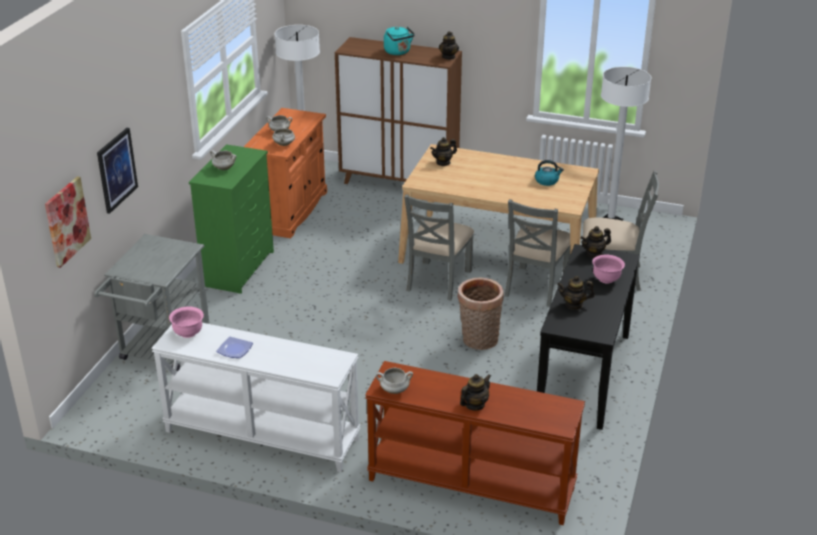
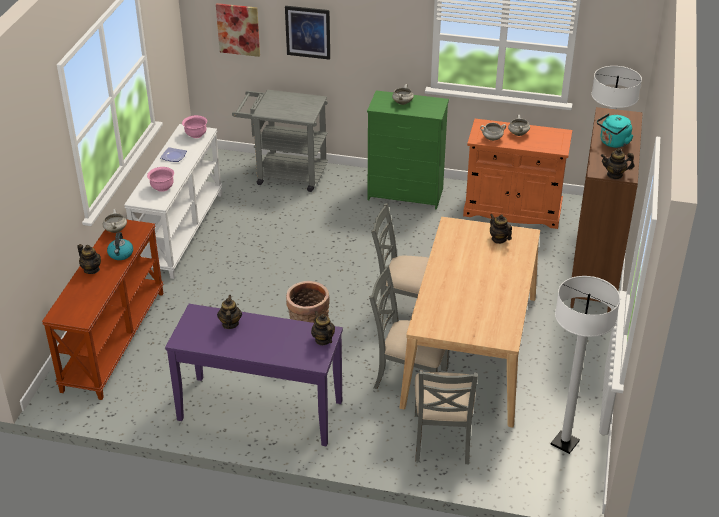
camera: 85 degrees right, 5 degrees up
kettle [535,160,564,186] -> kettle moved to [107,232,133,260]
black console table [537,244,640,430] -> purple console table [165,304,343,447]
pink bowl [592,255,625,283] -> pink bowl moved to [147,167,174,192]

